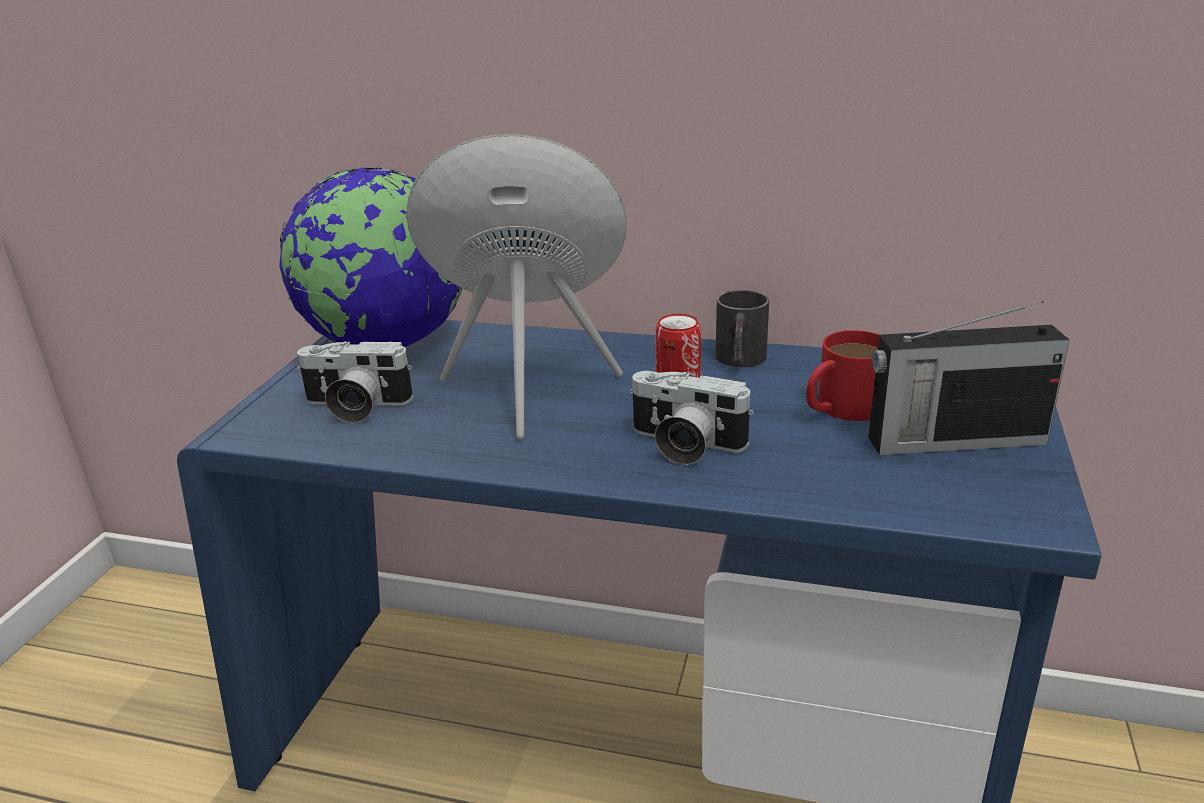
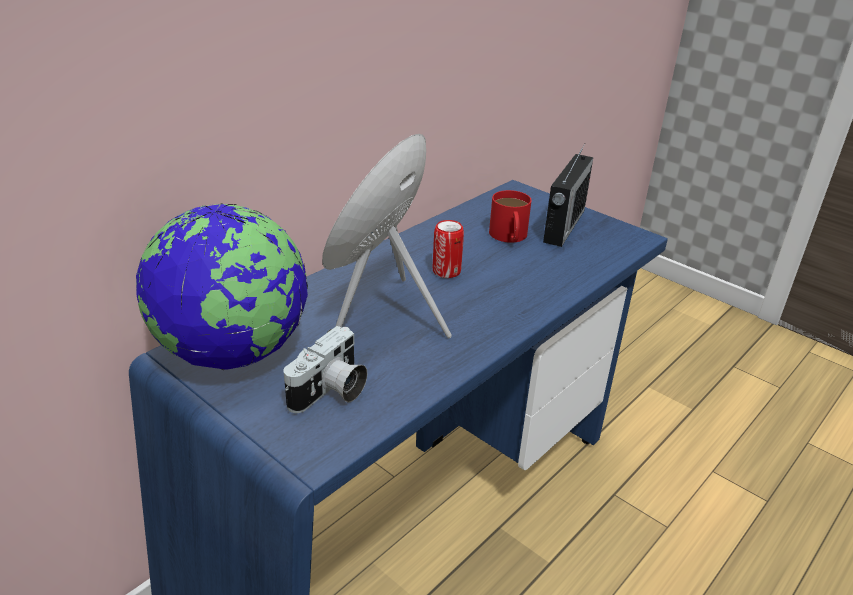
camera: 65 degrees left, 5 degrees up
camera [629,371,754,465] -> none
black mug [716,290,769,367] -> none

